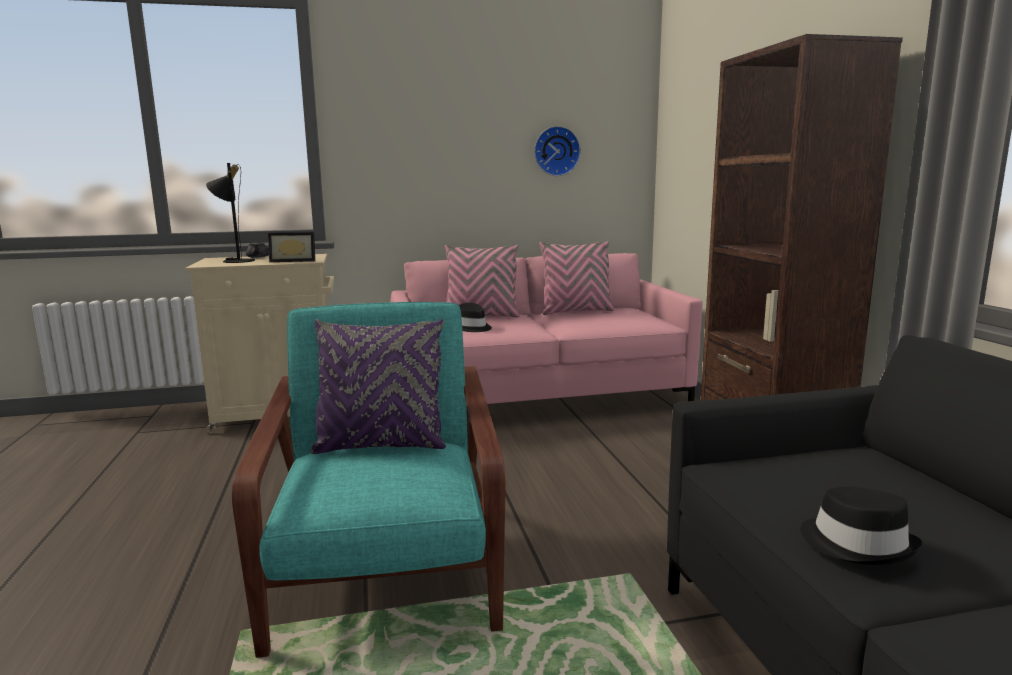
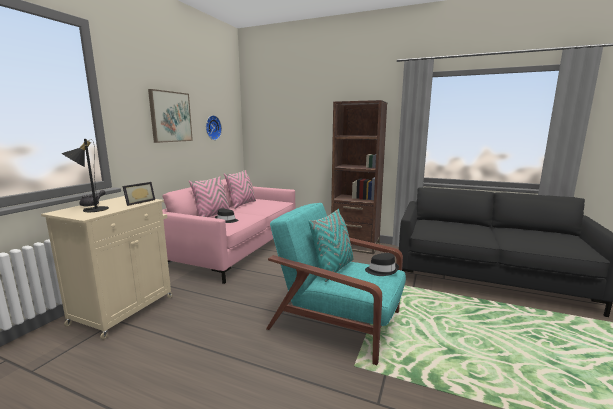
camera: 55 degrees left, 0 degrees up
purple pillow [310,319,446,454] -> turquoise pillow [308,209,354,282]
black hat [800,487,923,565] -> black hat moved to [365,253,399,276]
none -> picture [148,89,193,143]

